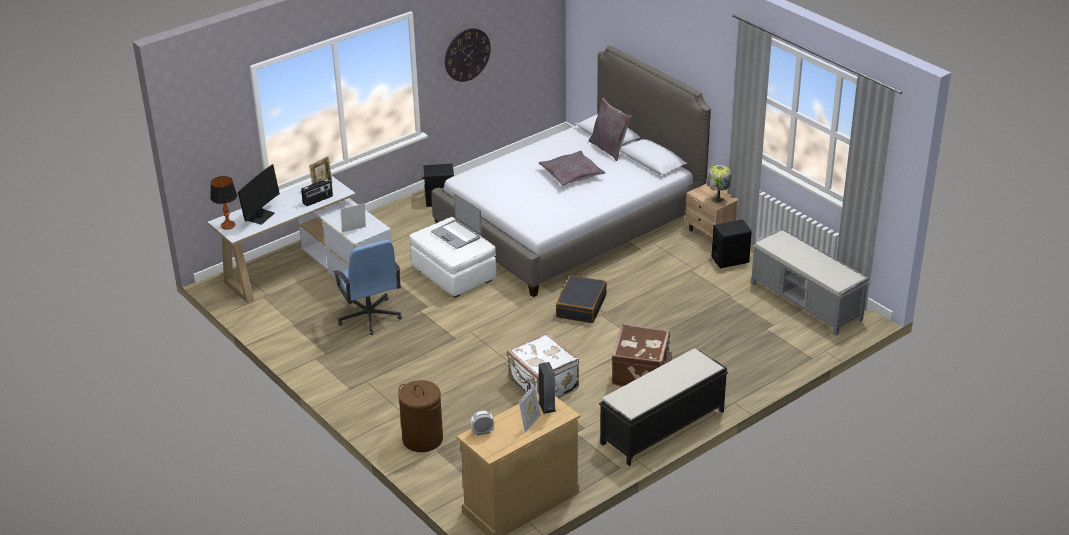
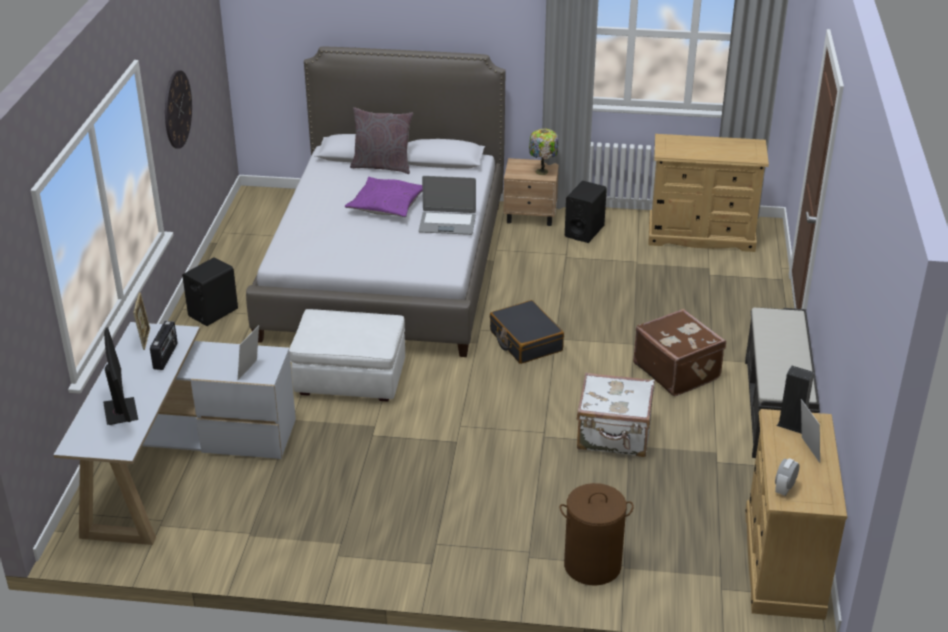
camera: 45 degrees left, 0 degrees up
table lamp [210,176,237,230] -> none
blue office chair [333,240,402,335] -> none
laptop [431,193,482,249] -> laptop moved to [419,176,476,235]
grey pillow [539,151,606,186] -> purple pillow [345,177,422,217]
grey bench [751,228,869,336] -> beige dresser [648,134,769,252]

